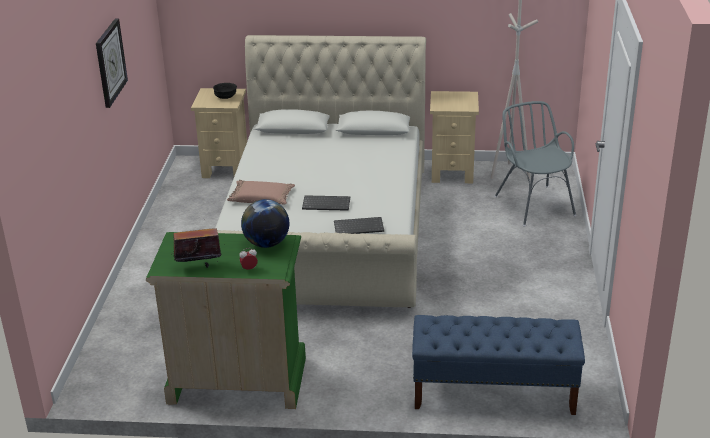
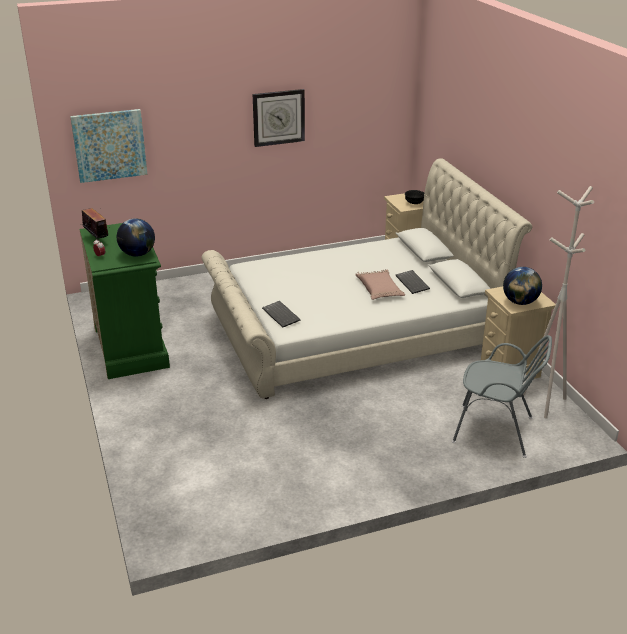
camera: 65 degrees right, 0 degrees up
beige pillow [227,180,295,205] -> beige pillow moved to [356,270,405,300]
keyboard [302,195,350,211] -> keyboard moved to [396,270,430,294]
blue bench [412,315,585,415] -> none
grey chair [494,101,577,227] -> grey chair turned 60 degrees clockwise [452,335,552,458]
none -> picture [70,109,148,183]
none -> globe [503,267,542,305]

